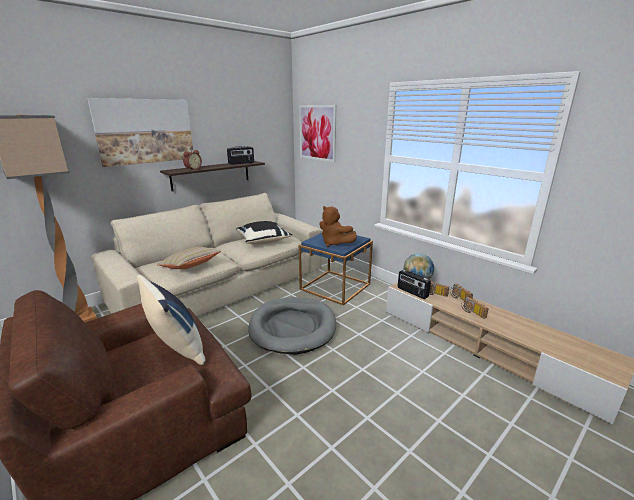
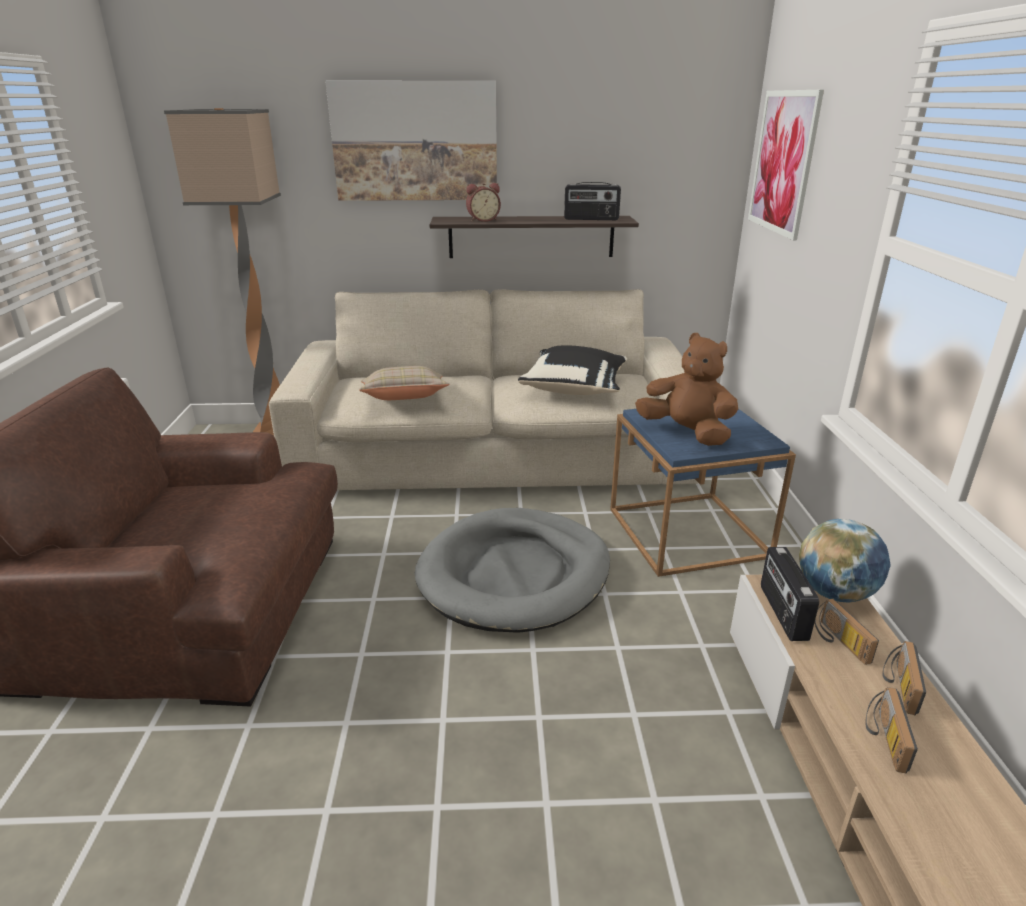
camera: 40 degrees right, 5 degrees up
blue pillow [137,275,206,365] -> none
brown plush toy [319,206,357,247] -> brown plush toy turned 135 degrees clockwise [635,333,738,446]

